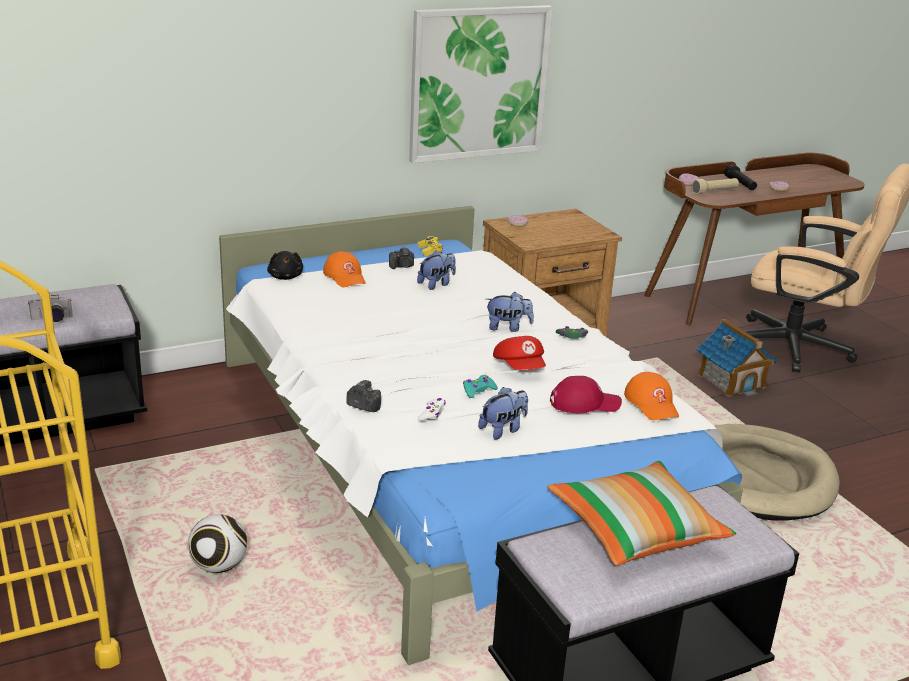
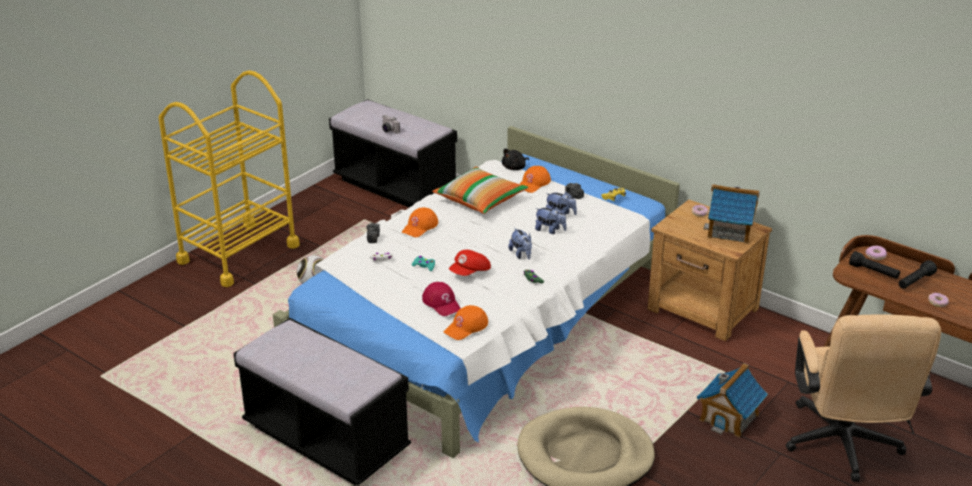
camera: 65 degrees right, 5 degrees up
picture [409,5,553,163] -> none
plush toy [478,387,528,440] -> plush toy moved to [535,207,567,234]
pillow [547,461,736,566] -> pillow moved to [432,167,528,214]
beige flashlight [692,178,739,194] -> black flashlight [849,251,900,279]
none -> orange cap [402,207,438,237]
none -> toy house [703,184,760,244]

